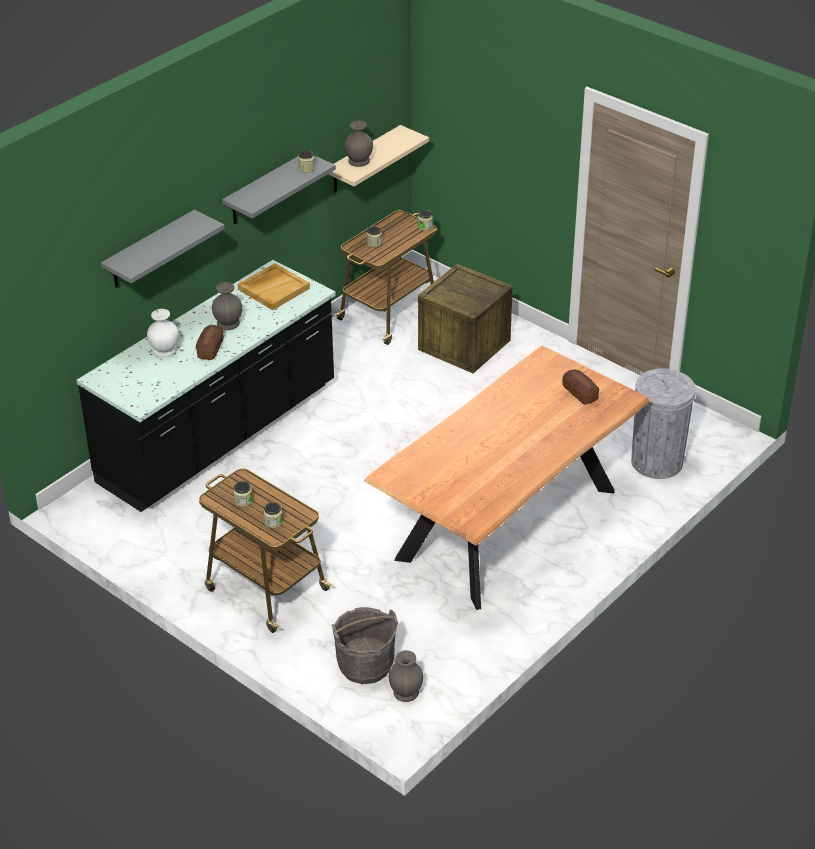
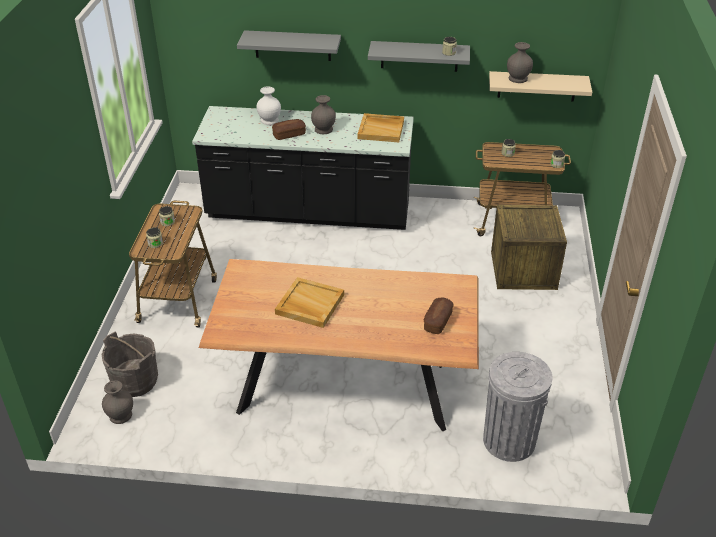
camera: 55 degrees right, 0 degrees up
none -> beige tray [275,277,344,328]

